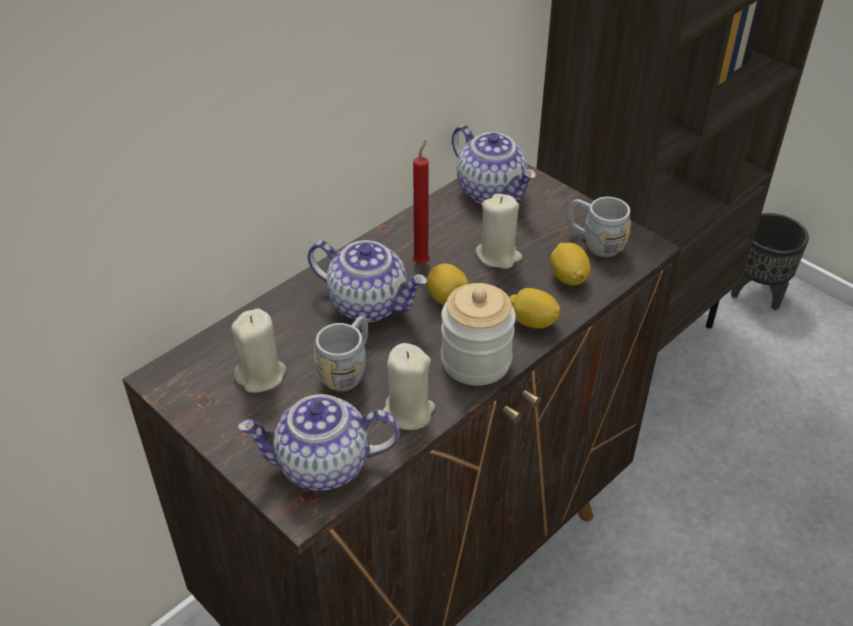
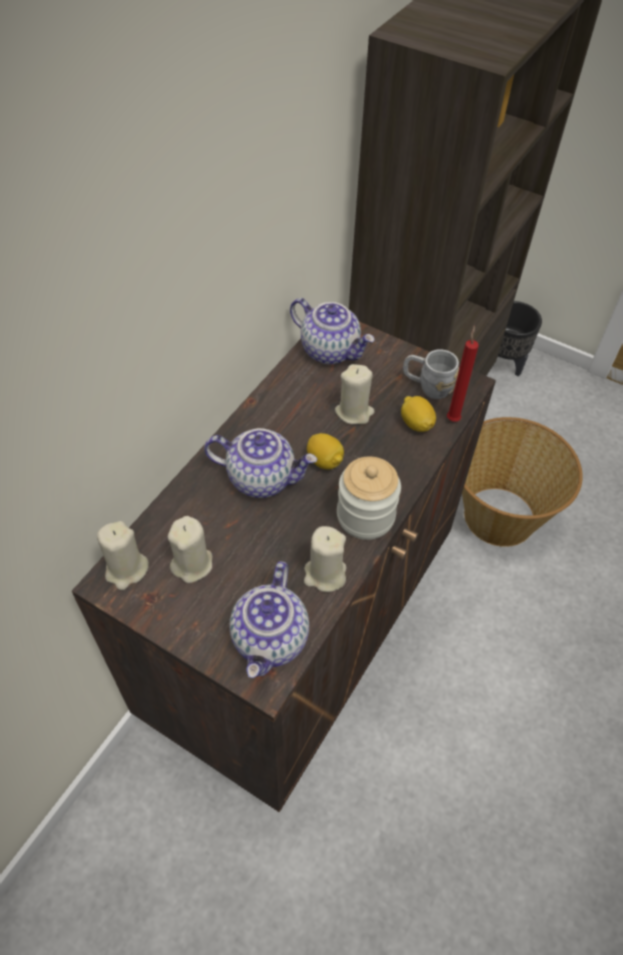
camera: 15 degrees left, 10 degrees up
teapot [238,394,400,491] -> teapot turned 60 degrees counterclockwise [229,561,309,678]
grey mug [314,316,368,391] -> none
red candle [413,140,430,264] -> red candle moved to [447,325,479,422]
lemon [509,288,560,329] -> none
none -> beige candle [97,521,149,590]
none -> basket [462,417,583,547]

